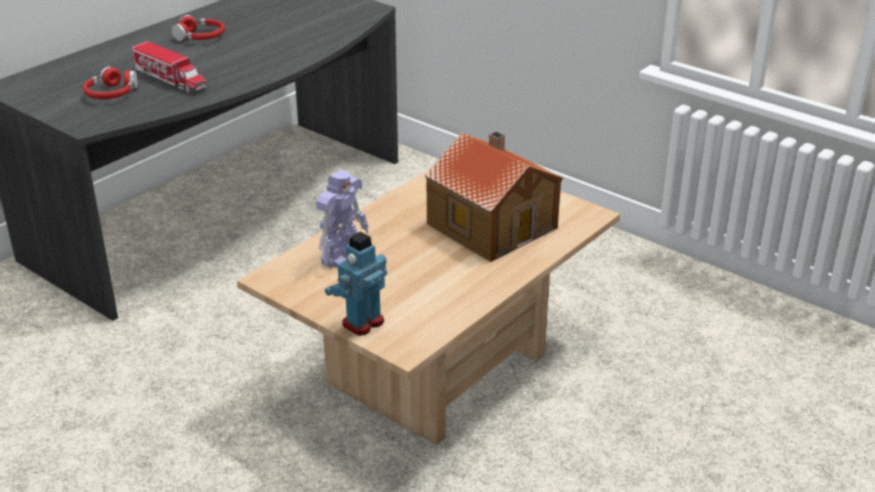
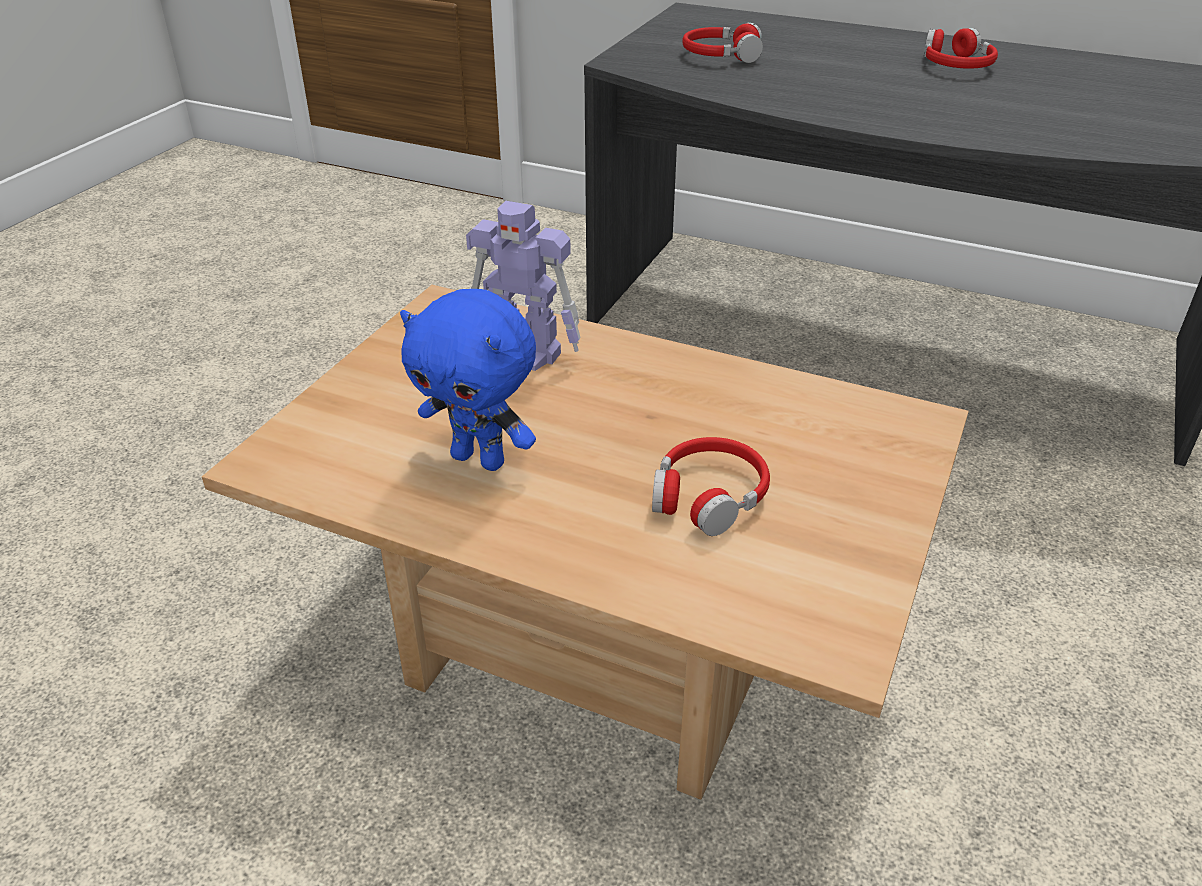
camera: 75 degrees right, 5 degrees up
toy truck [132,41,207,93] -> none
toy robot [325,231,387,336] -> none
toy house [425,131,563,262] -> red headphones [652,437,770,536]
none -> blue plush toy [400,289,536,471]

